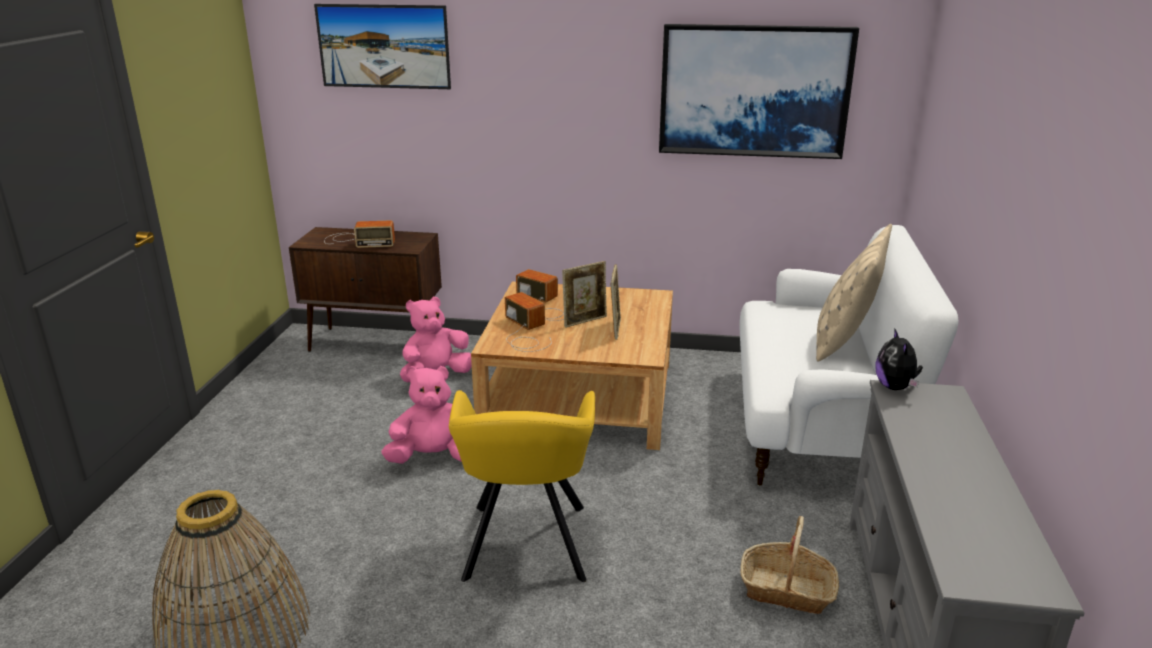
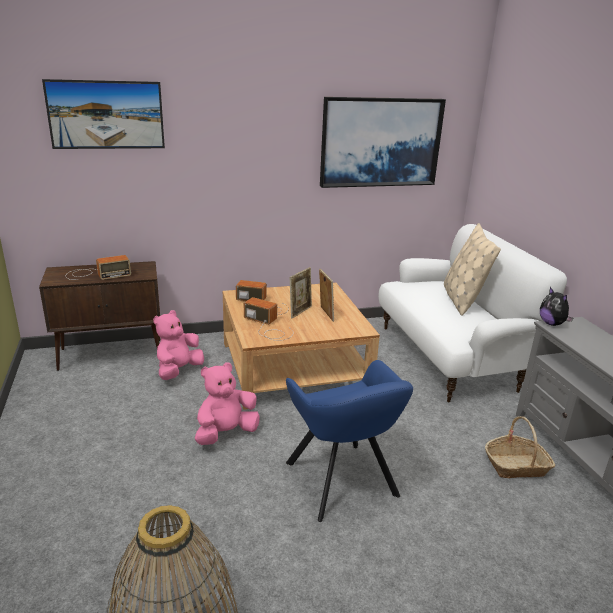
camera: 25 degrees left, 0 degrees up
yellow armchair [449,390,595,582] -> blue armchair [286,360,413,522]

